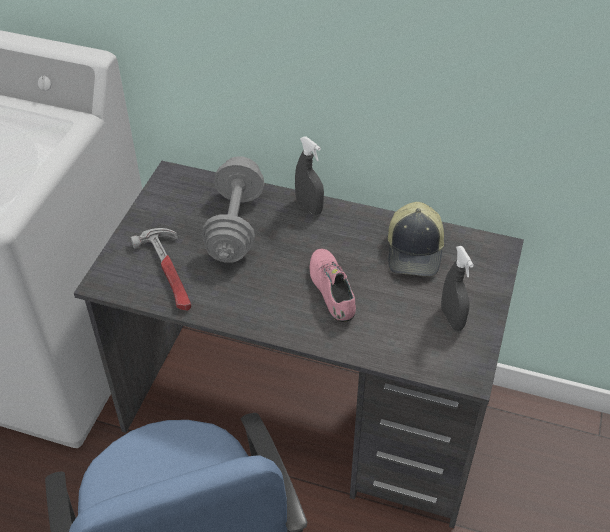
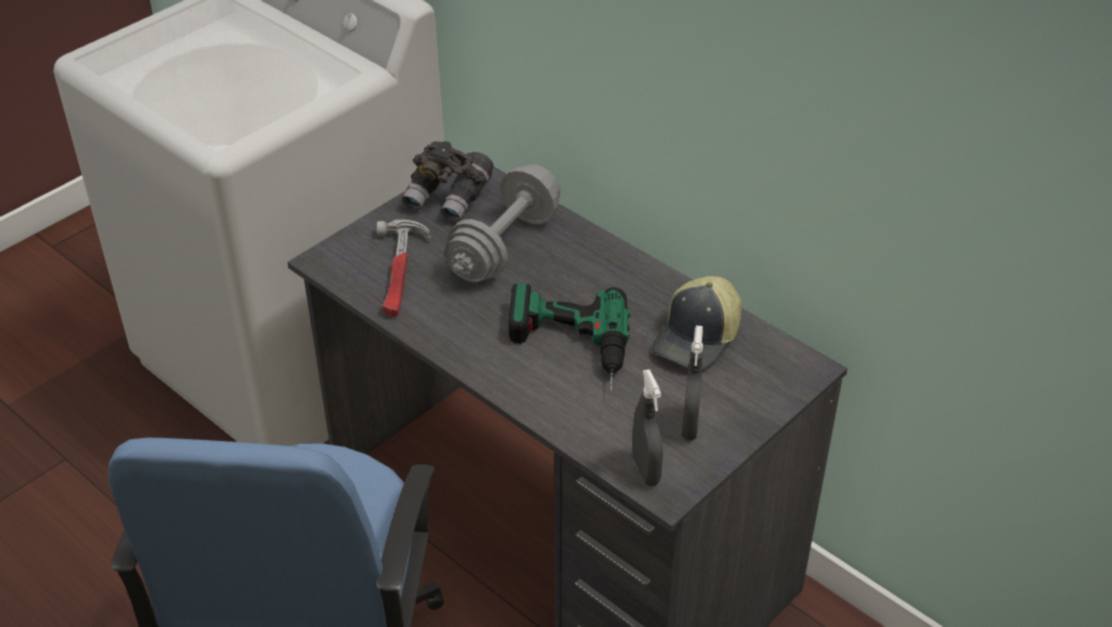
camera: 25 degrees right, 5 degrees down
grey spray bottle [295,136,324,215] -> grey spray bottle moved to [632,369,663,486]
pink shoe [310,249,356,322] -> power drill [508,283,630,392]
none -> grey binoculars [402,141,494,222]

